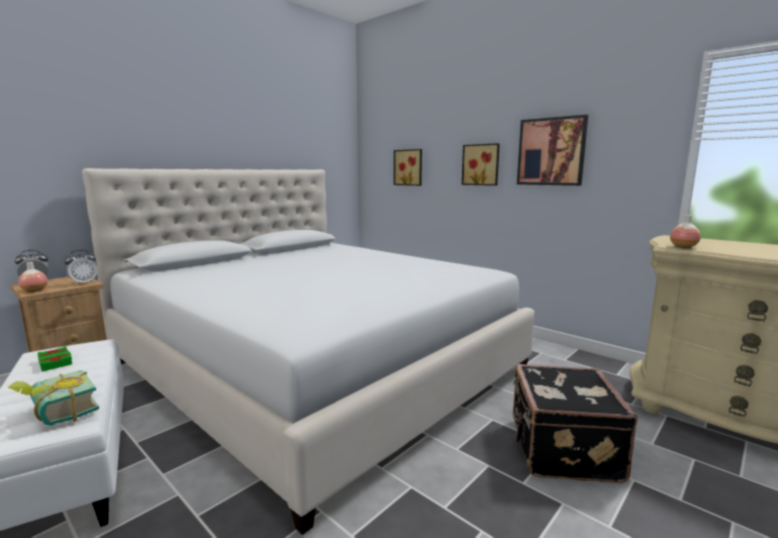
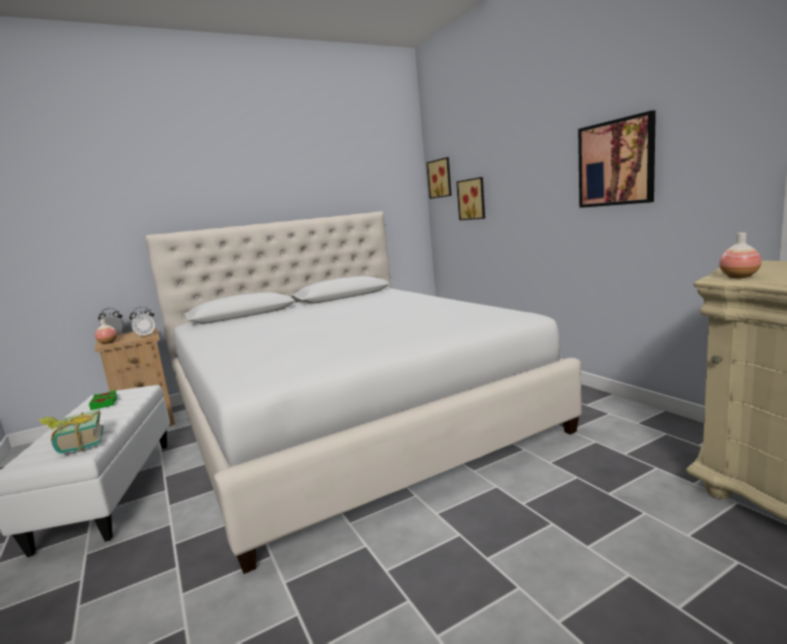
camera: 20 degrees right, 0 degrees up
picture [462,143,500,186] -> picture moved to [427,157,452,199]
black suitcase [512,364,638,483] -> none

